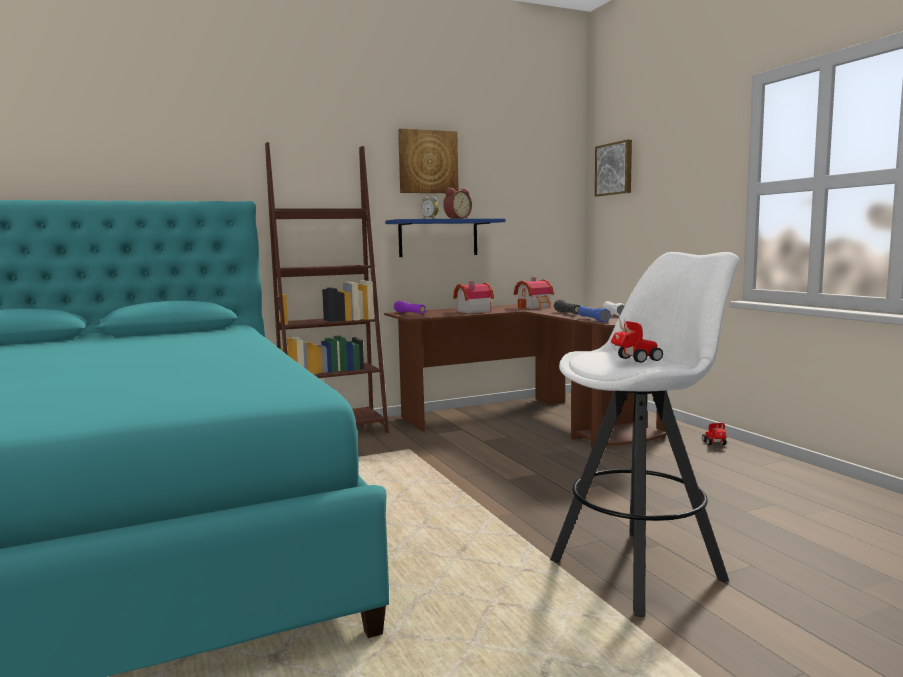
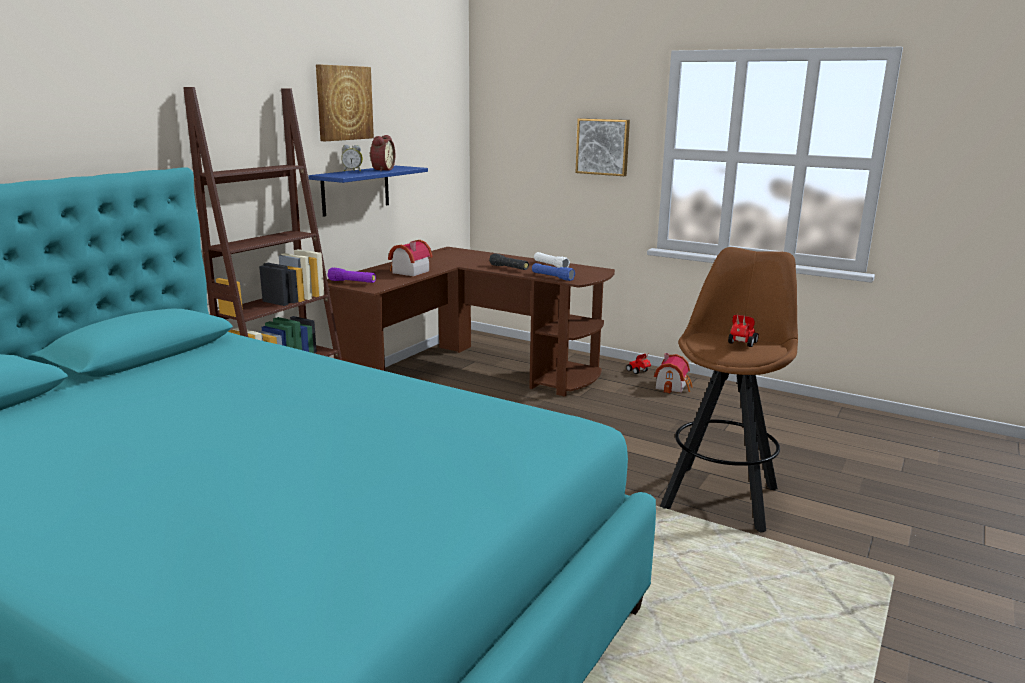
camera: 35 degrees left, 10 degrees up
toy house [514,277,554,309] -> toy house moved to [654,353,693,393]
white stool [550,252,740,617] -> brown stool [660,247,798,533]
picture [595,139,632,196] -> picture moved to [576,118,630,176]

